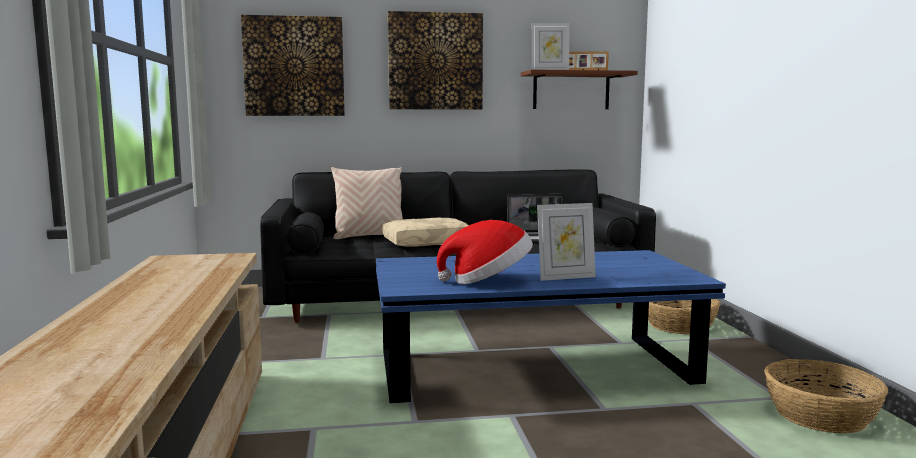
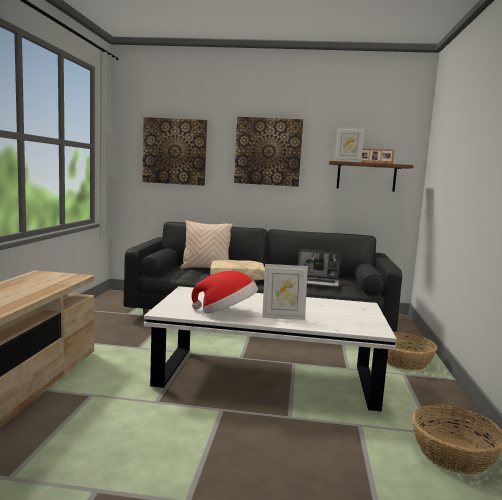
camera: 15 degrees right, 0 degrees up
blue coffee table [376,250,726,403] -> white coffee table [144,286,397,412]

